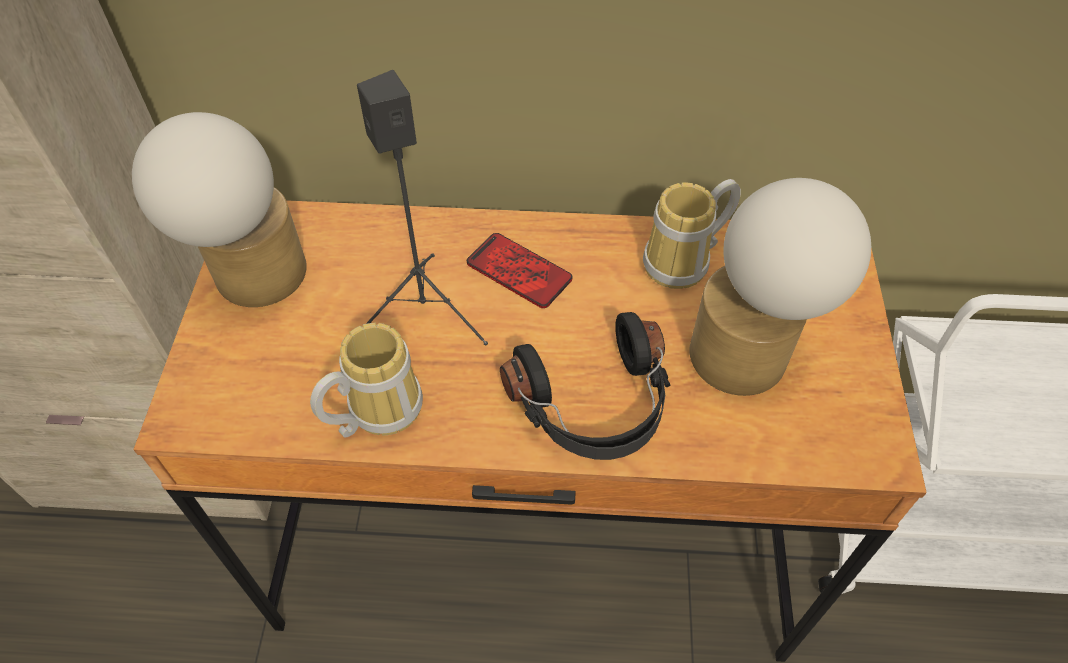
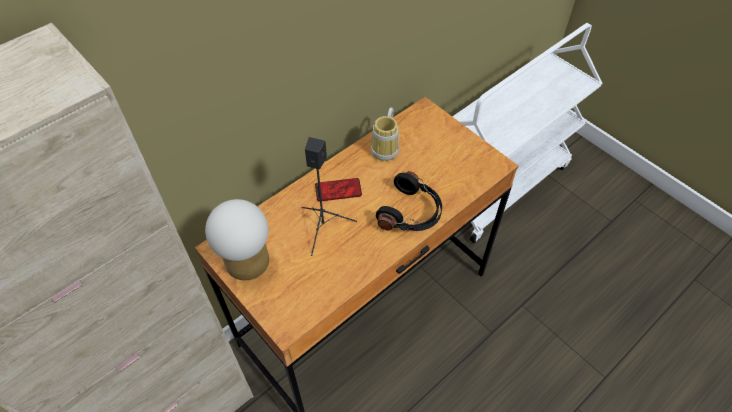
camera: 45 degrees left, 0 degrees up
mug [310,322,423,438] -> none
table lamp [689,178,871,396] -> none

